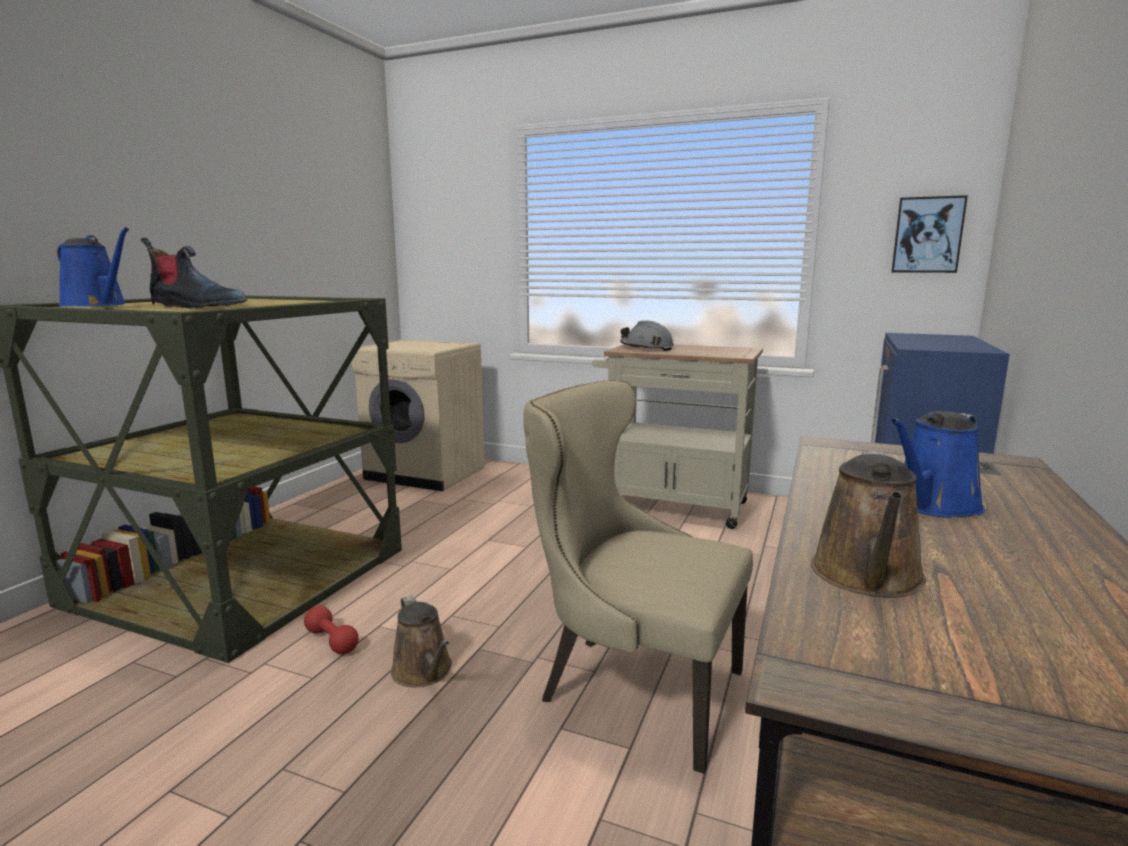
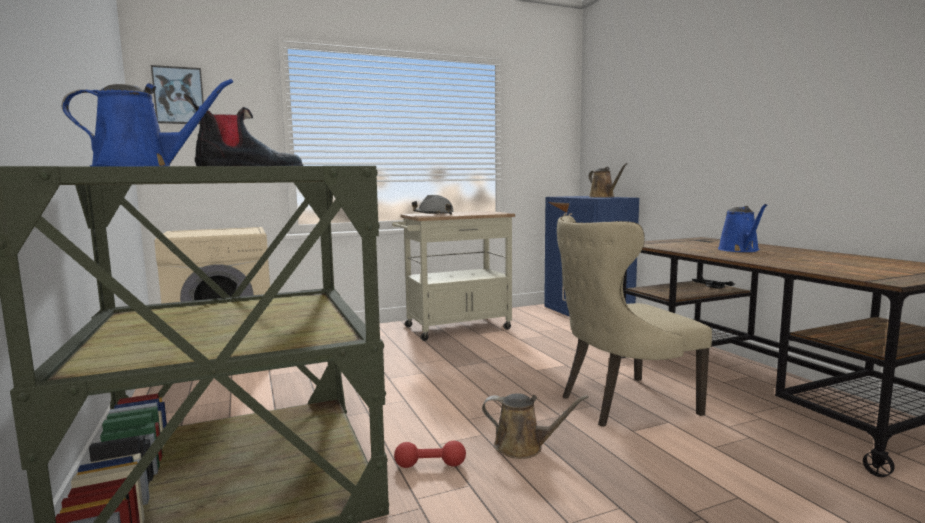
camera: 45 degrees left, 5 degrees down
brown watering can [811,451,926,598] -> brown watering can moved to [589,163,627,198]
picture [891,195,968,273] -> picture moved to [151,65,204,124]

